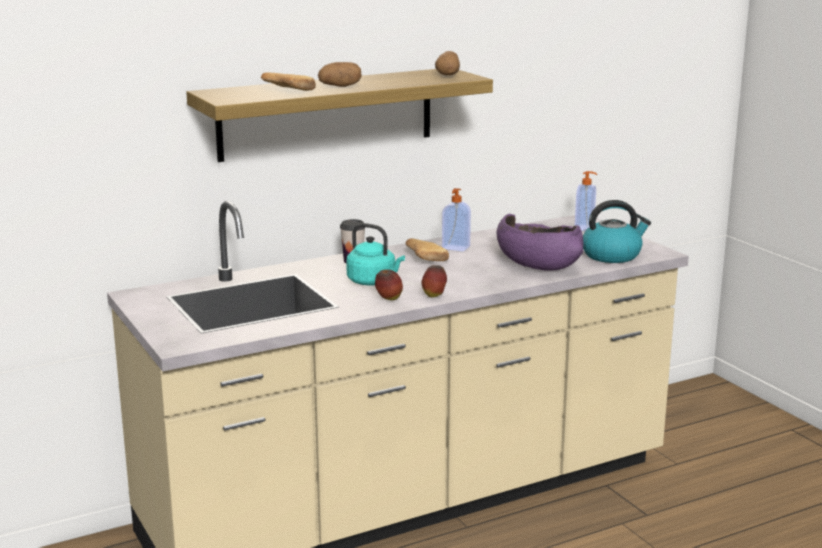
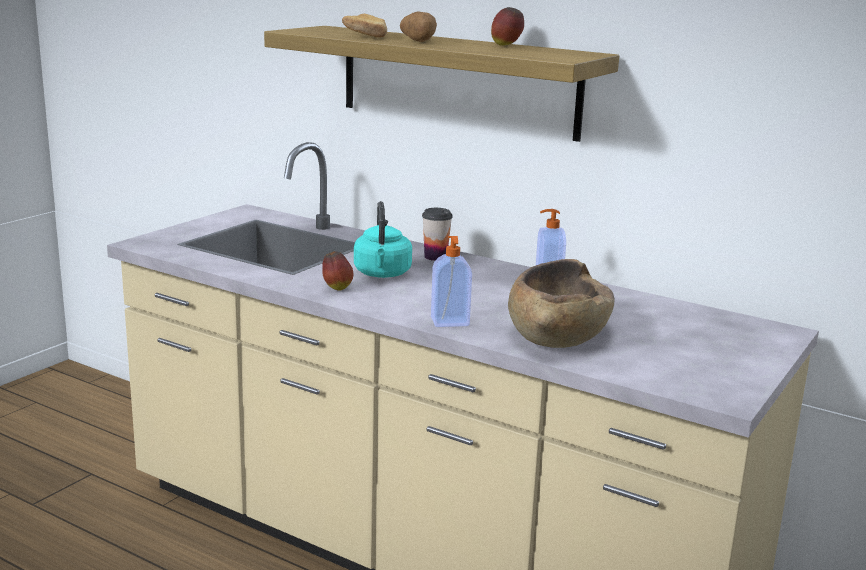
camera: 60 degrees right, 0 degrees up
bread [406,238,449,261] -> none
apple [422,265,447,297] -> apple moved to [491,7,524,46]
potato [435,51,460,75] -> none
purple bowl [497,214,583,271] -> brown bowl [508,259,615,348]
soap dispenser [575,171,597,231] -> soap dispenser moved to [431,236,472,327]
kettle [583,200,651,263] -> none

